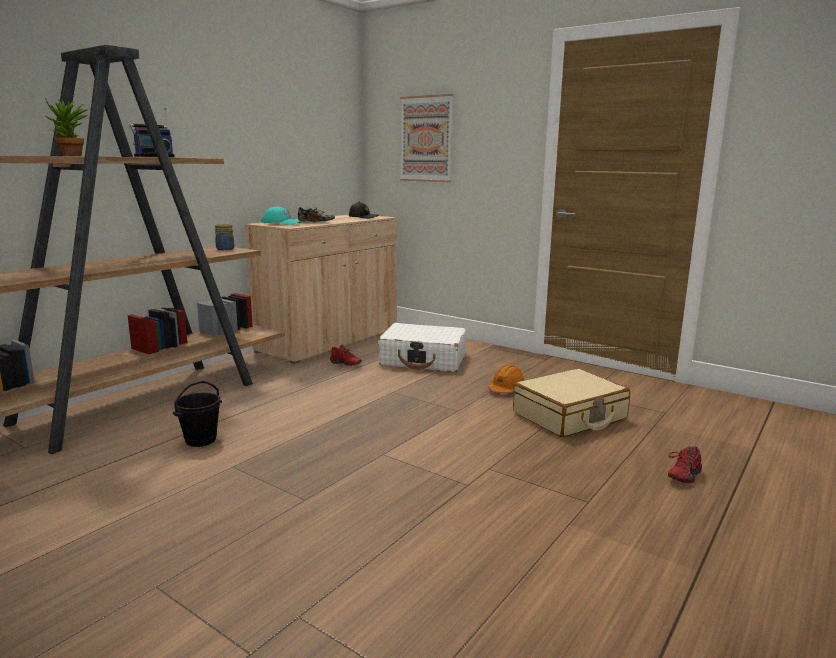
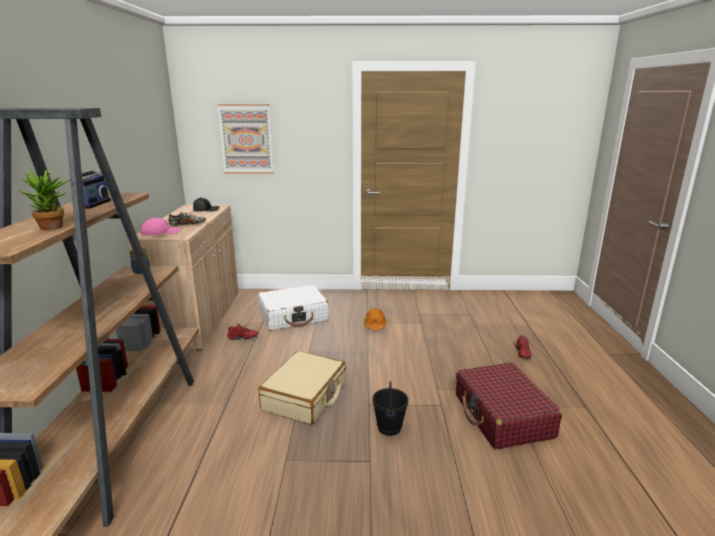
camera: 35 degrees left, 5 degrees up
black bucket [173,381,222,447] -> black bucket moved to [372,381,408,436]
turquoise cap [261,206,302,225] -> pink cap [141,218,181,235]
beige suitcase [513,369,630,437] -> beige suitcase moved to [258,351,346,425]
none -> red suitcase [456,363,562,449]

